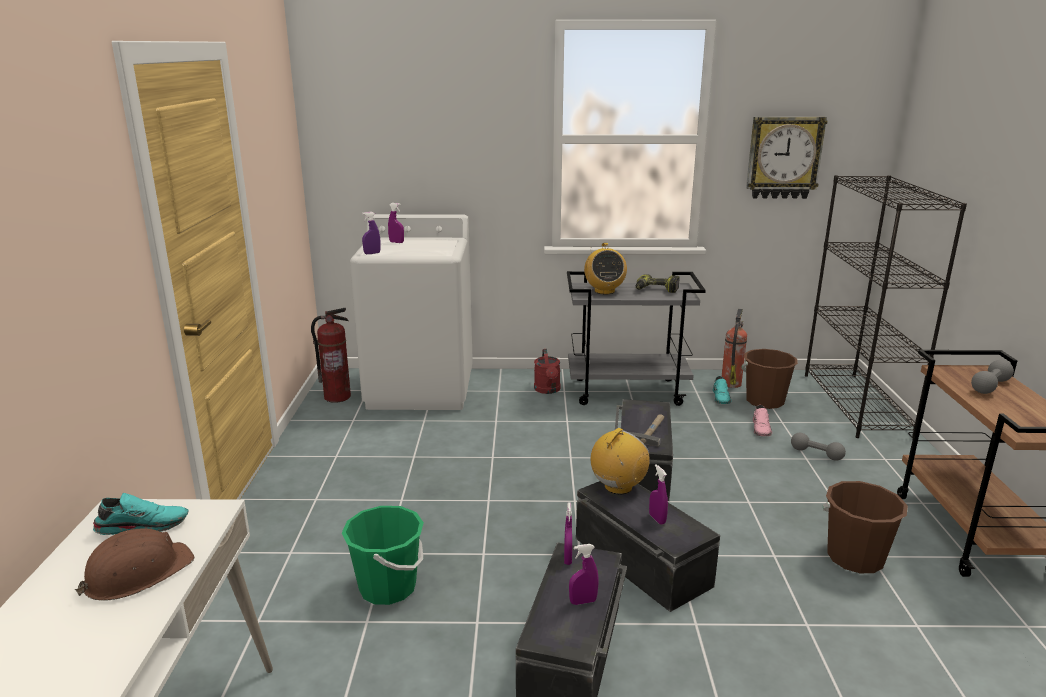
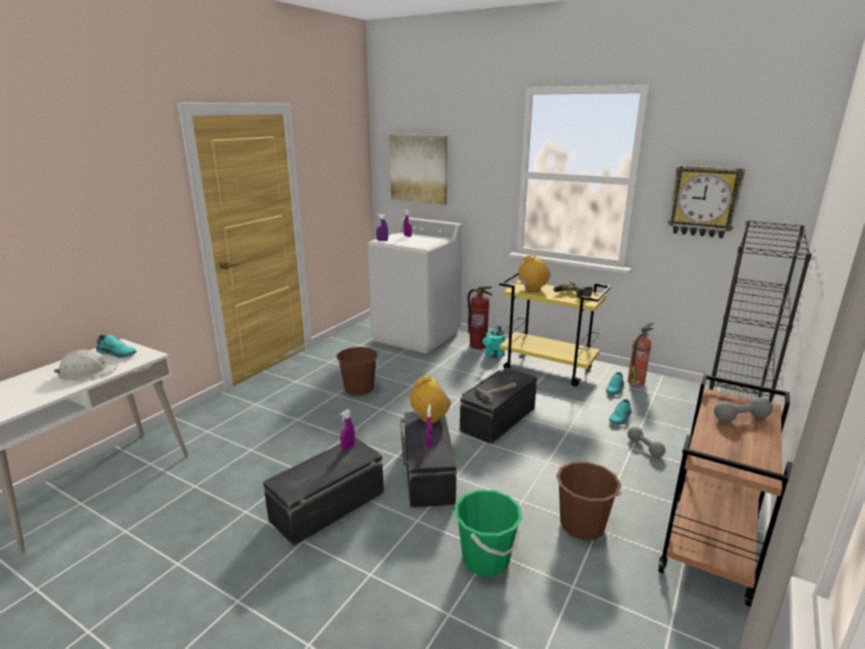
camera: 30 degrees right, 0 degrees up
brown hard hat [75,528,194,601] -> white hard hat [54,350,118,380]
fire extinguisher [311,308,351,403] -> fire extinguisher moved to [467,286,492,349]
green bucket [342,506,424,605] -> green bucket moved to [455,490,522,576]
red watering can [534,349,560,394] -> turquoise watering can [483,325,505,357]
grey cart [567,271,706,406] -> yellow cart [499,272,611,387]
purple spray bottle [569,544,599,605] -> none
radio [584,243,627,295] -> radio turned 135 degrees counterclockwise [518,254,551,292]
brown bucket [742,349,798,409] -> brown bucket moved to [336,347,379,395]
pink shoe [753,405,772,436] -> turquoise shoe [610,399,632,425]
none -> picture [389,134,447,205]

